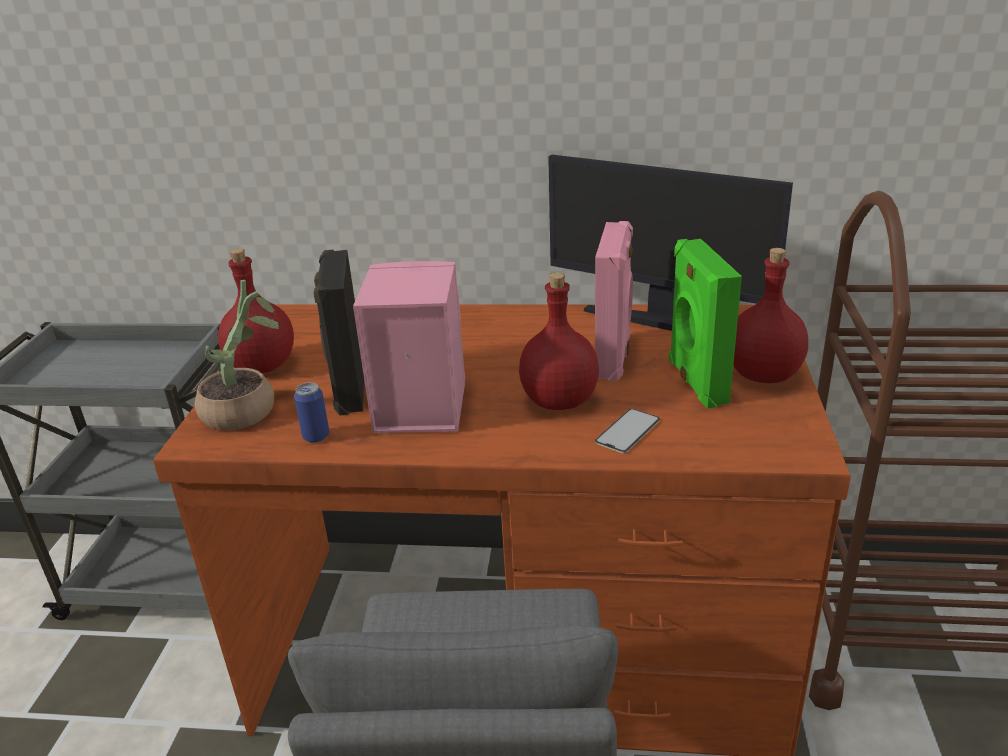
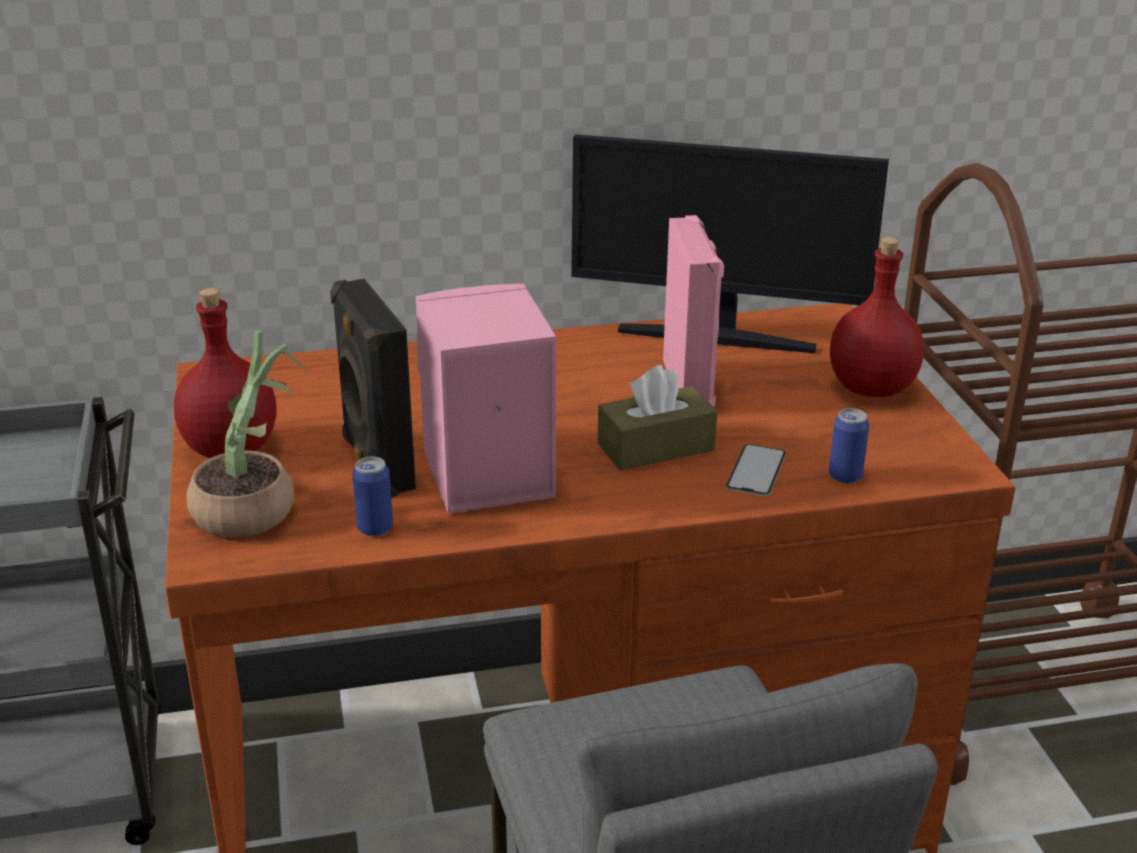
camera: 20 degrees left, 0 degrees up
red bottle [519,272,599,410] -> brown tissue box [598,365,718,470]
green speaker [669,239,742,409] -> none
none -> can [829,408,870,484]

